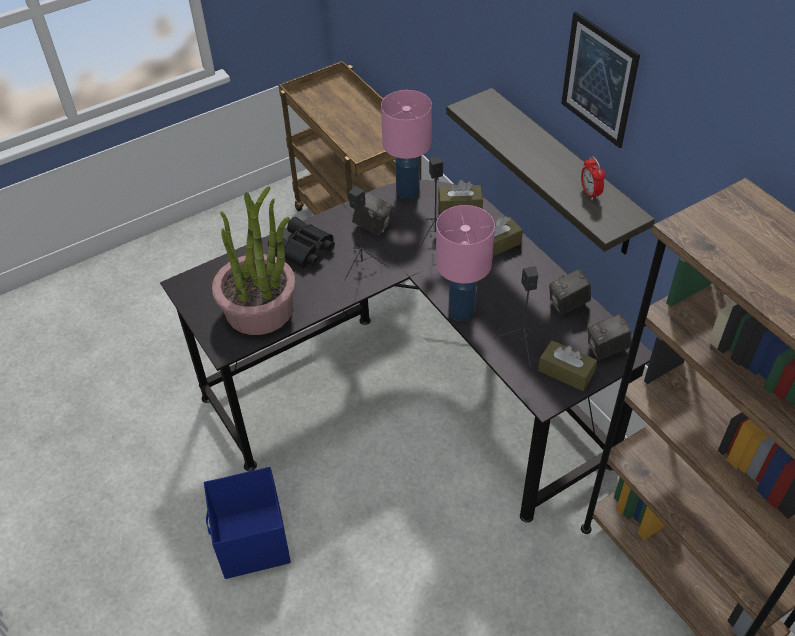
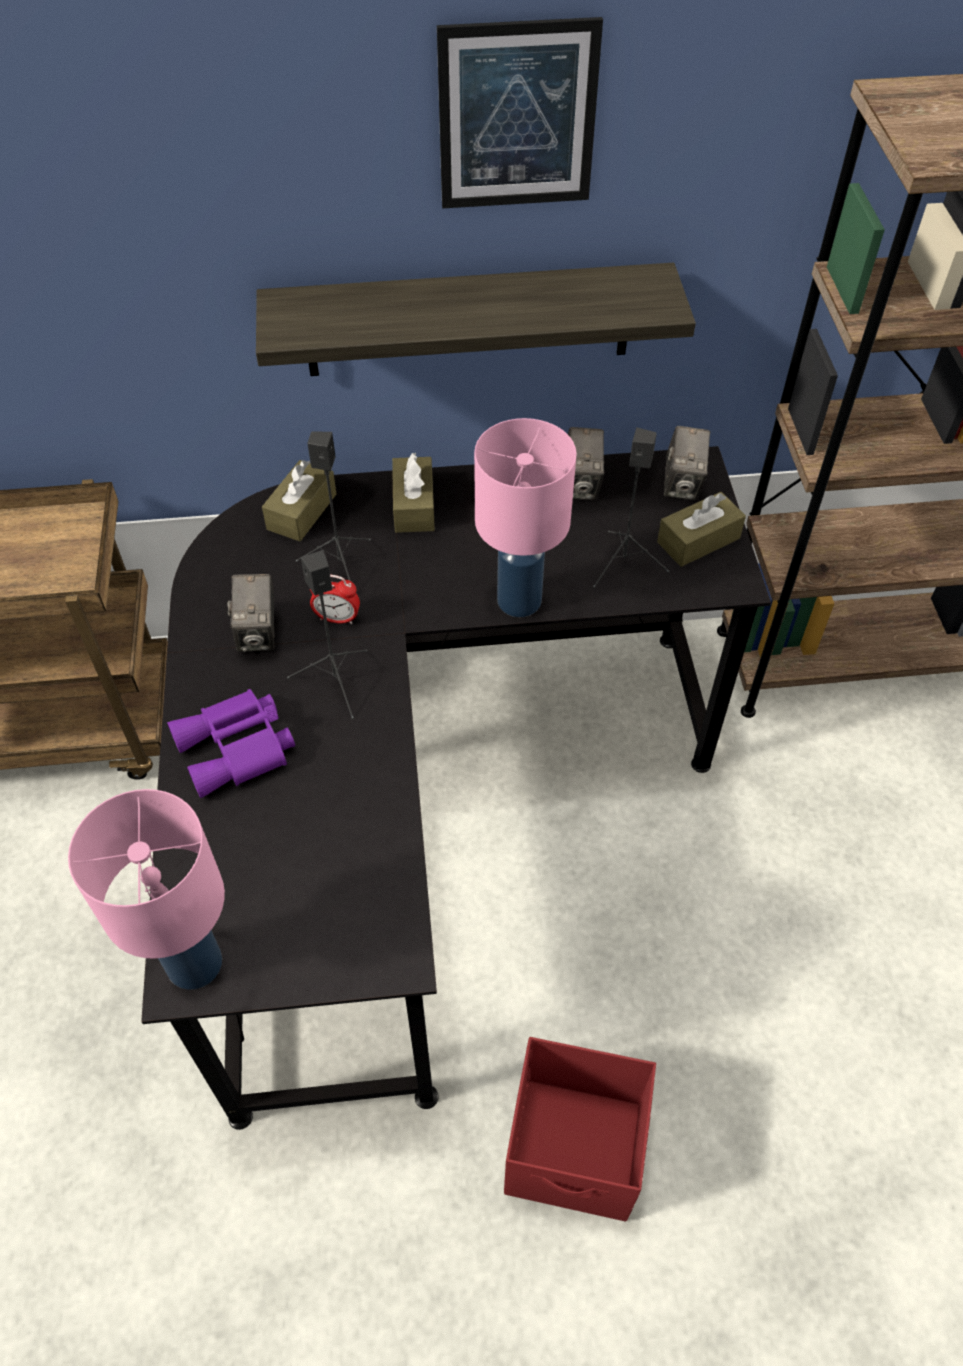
camera: 65 degrees left, 5 degrees up
blue storage box [204,467,291,579] -> red storage box [504,1037,656,1222]
potted plant [212,186,296,335] -> none
black binoculars [268,217,335,268] -> purple binoculars [167,689,295,798]
camera [352,192,393,236] -> camera turned 120 degrees clockwise [227,574,275,652]
pink table lamp [381,90,432,199] -> pink table lamp moved to [68,789,225,990]
alarm clock [581,157,605,200] -> alarm clock moved to [310,575,360,624]

